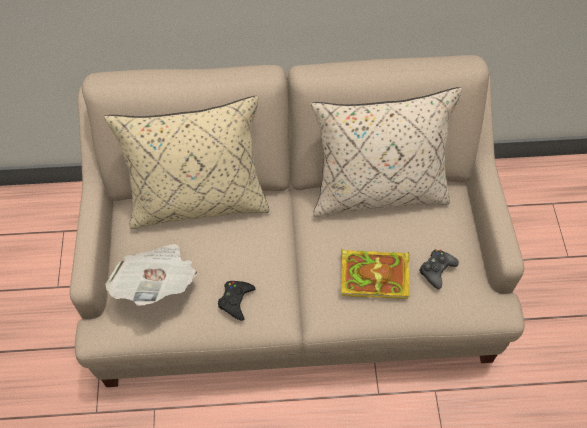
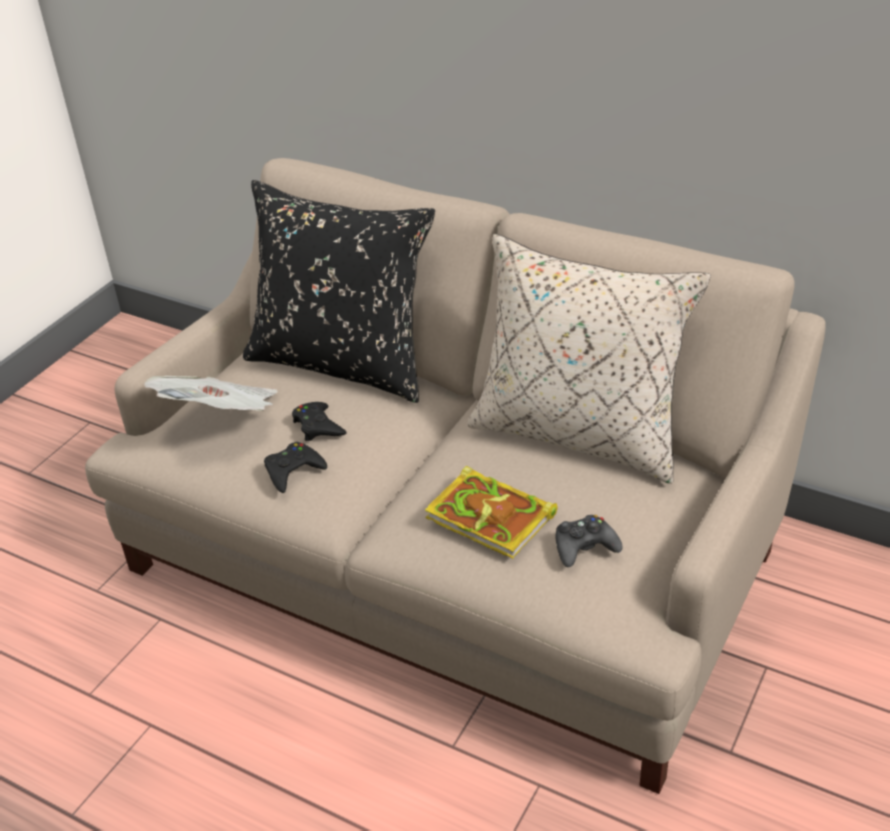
camera: 35 degrees right, 20 degrees down
beige pillow [104,96,270,229] -> black pillow [243,180,435,403]
none -> black game controller [292,402,346,441]

